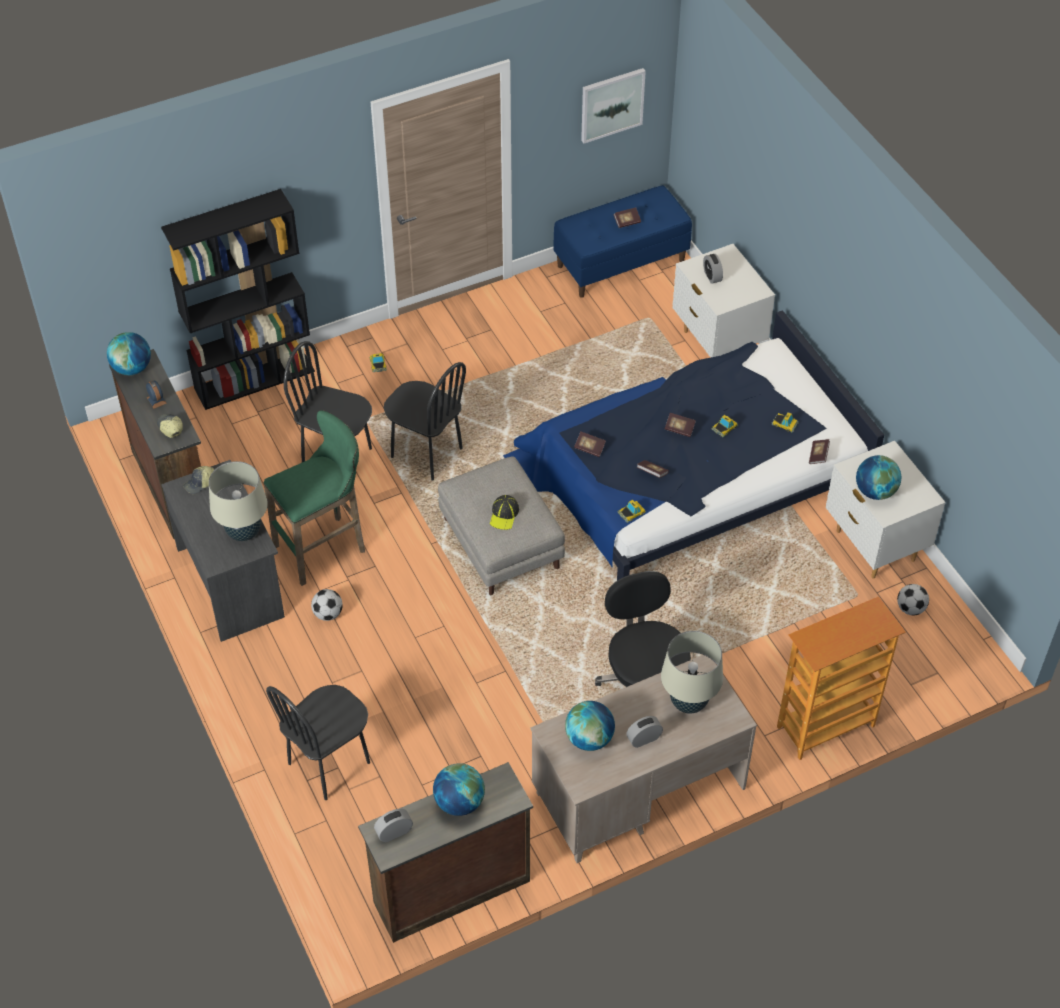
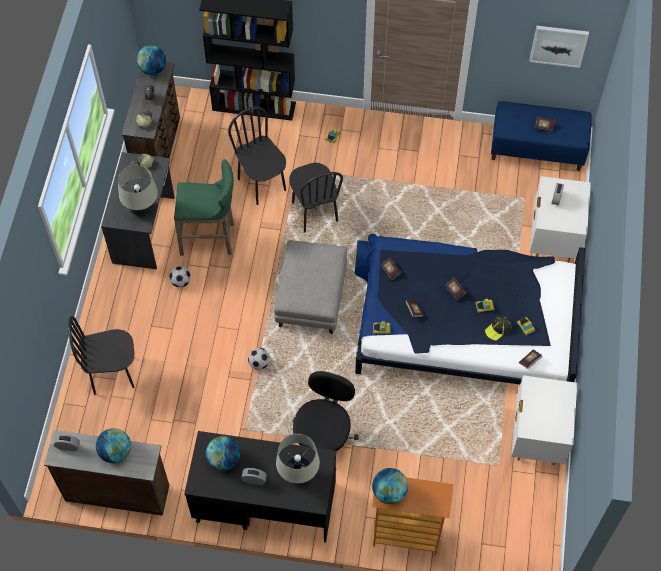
camera: 35 degrees right, 10 degrees up
cap [490,495,519,530] -> cap moved to [485,316,512,341]
beige desk [531,655,757,863] -> black desk [184,431,337,542]
globe [856,455,901,500] -> globe moved to [372,468,408,504]
football [897,584,929,615] -> football moved to [248,348,270,370]

